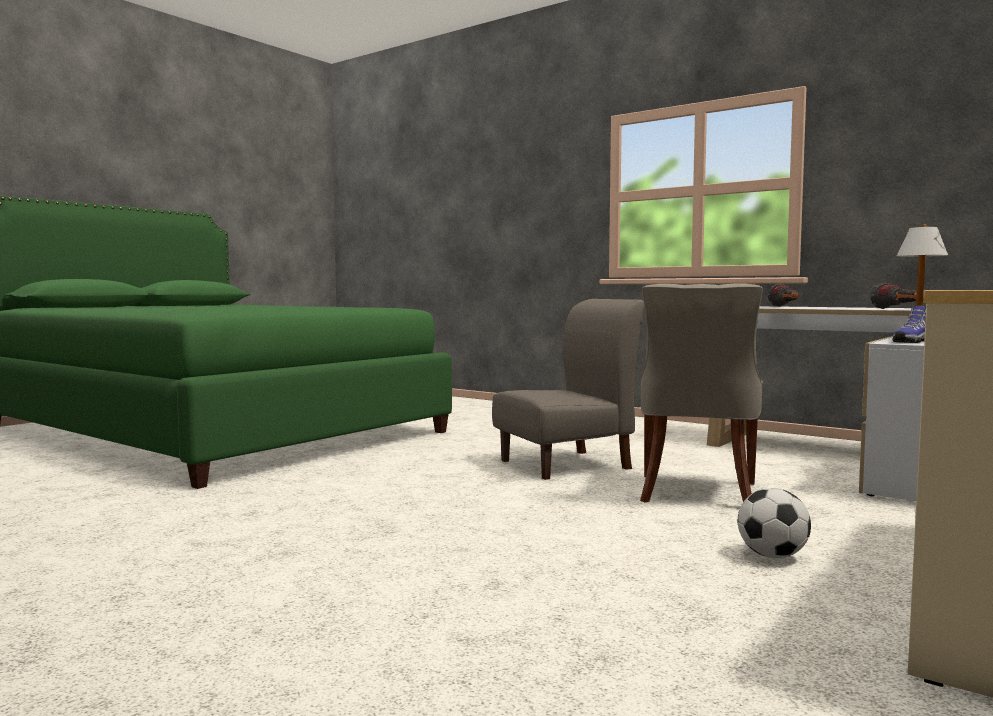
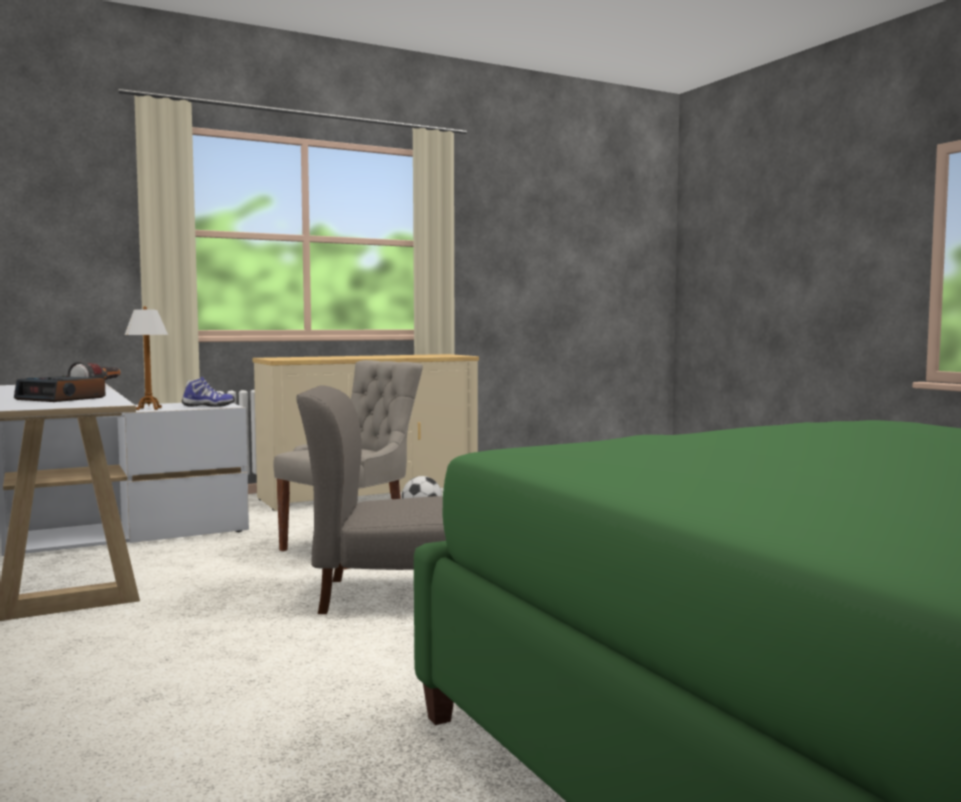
camera: 155 degrees left, 0 degrees up
flashlight [768,283,799,307] -> alarm clock [14,376,105,402]

